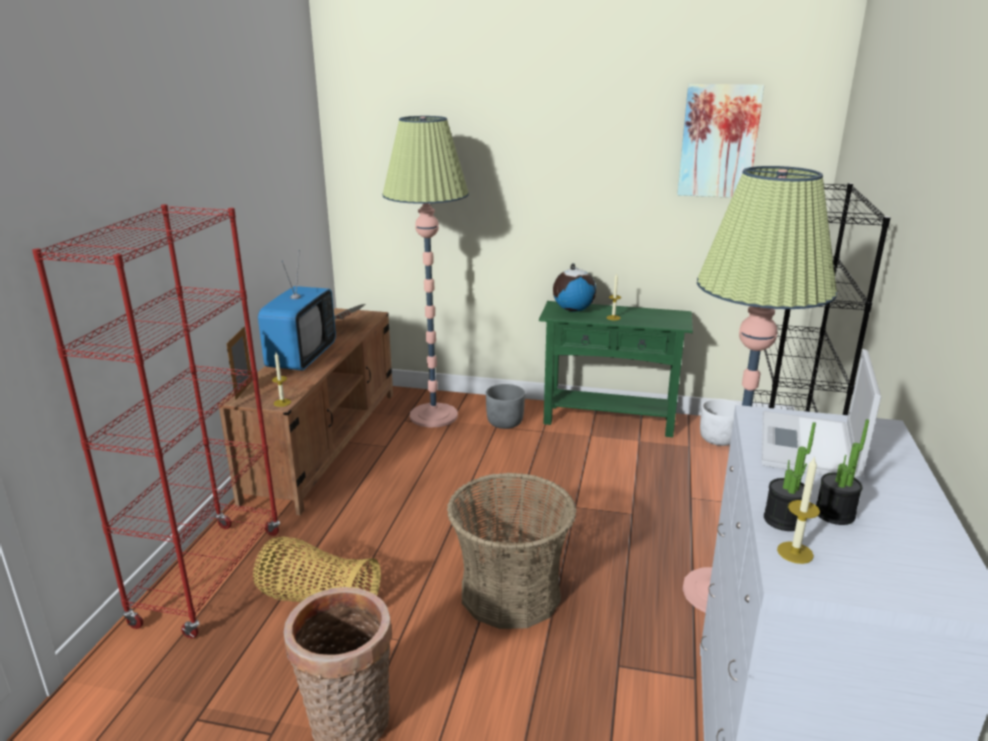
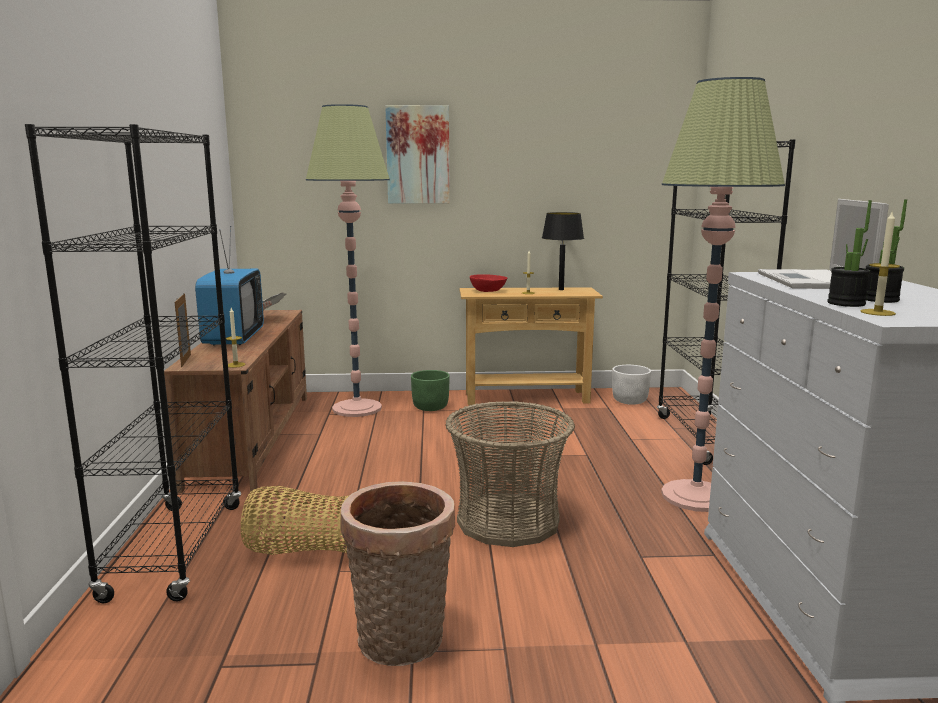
camera: 15 degrees left, 10 degrees down
red bookcase [32,204,280,638] -> black bookcase [25,124,242,603]
grey planter [486,384,525,429] -> green planter [411,370,450,411]
green console table [539,301,693,437] -> beige console table [459,287,603,405]
globe [553,263,596,312] -> red bowl [470,274,507,292]
picture [677,84,764,198] -> picture moved to [385,105,450,204]
none -> black table lamp [542,212,584,290]

